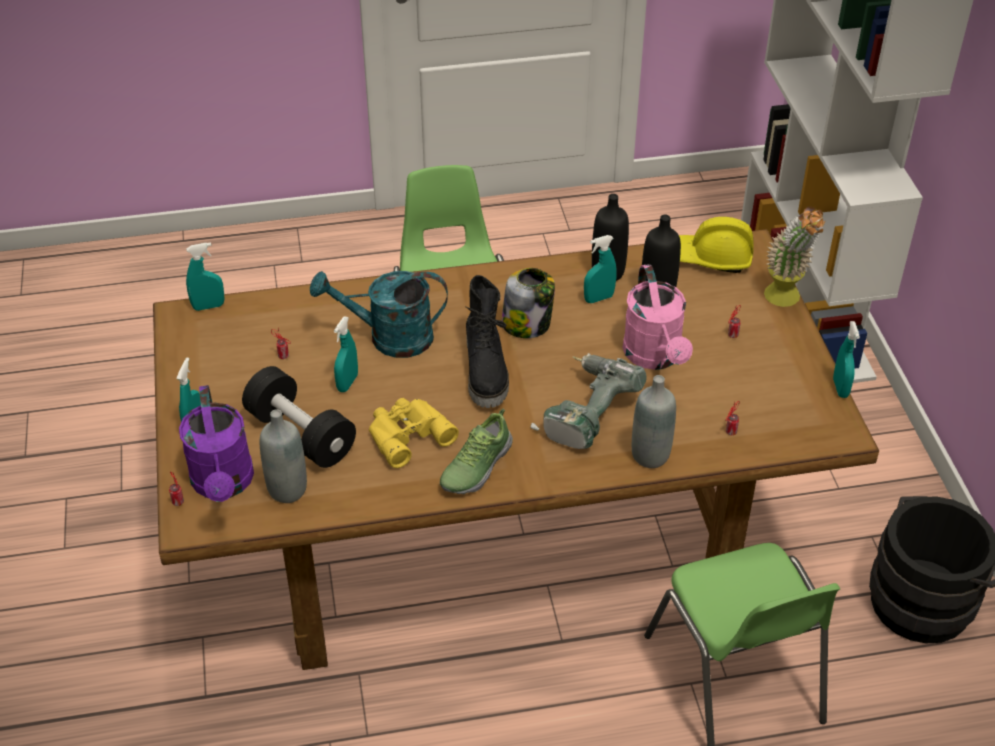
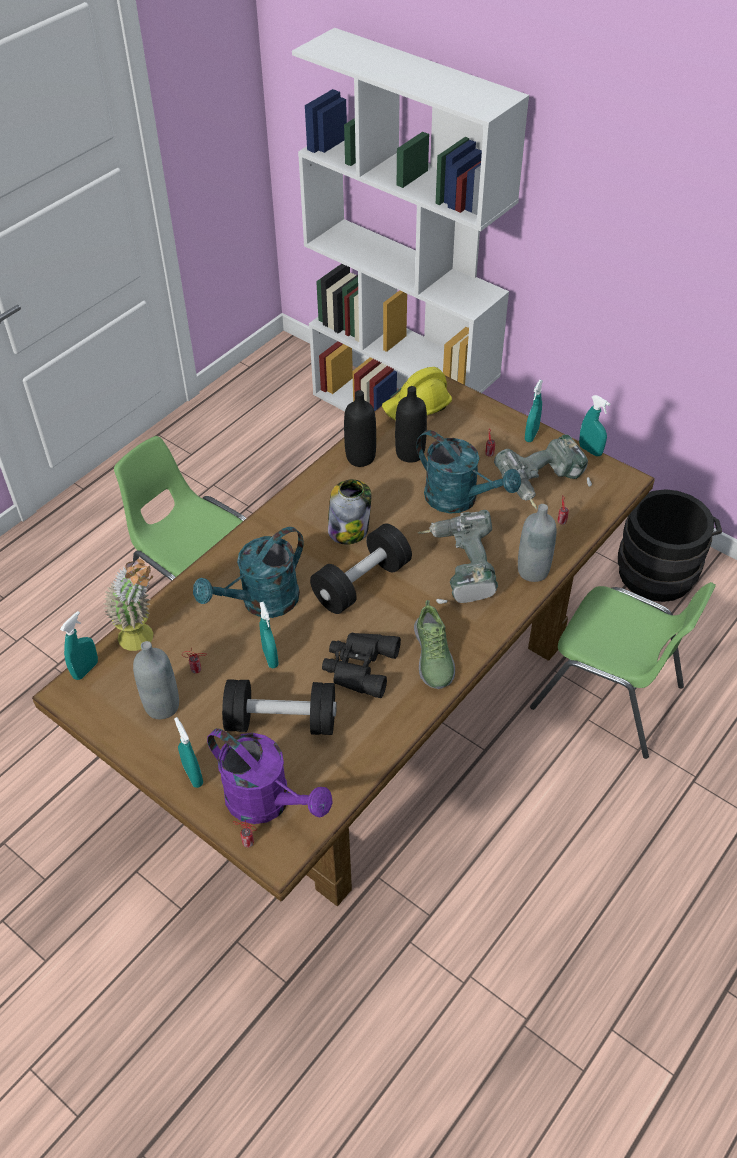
camera: 40 degrees left, 5 degrees up
grey bottle [260,409,307,503] -> grey bottle moved to [133,641,179,719]
yellow binoculars [369,398,459,468] -> black binoculars [322,632,401,698]
black boot [465,275,509,408] -> black dumbbell [310,524,412,614]
turquoise spray bottle [584,235,617,303] -> turquoise spray bottle moved to [525,380,543,442]
pink watering can [623,264,693,370] -> turquoise watering can [416,430,521,513]
potted plant [764,206,826,307] -> potted plant moved to [103,559,154,651]
none -> power drill [494,434,592,509]

